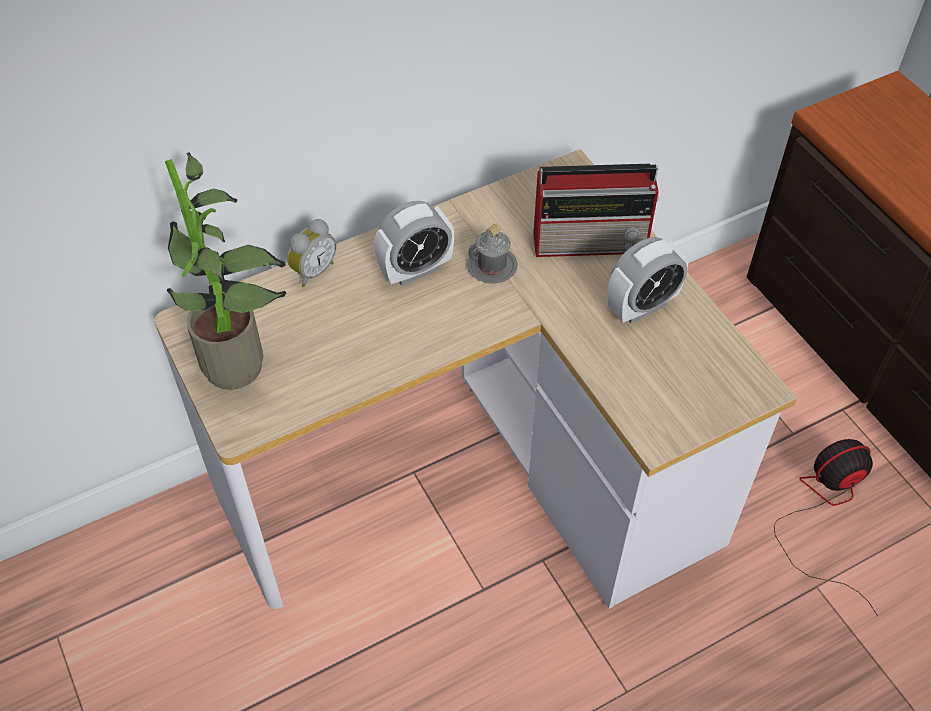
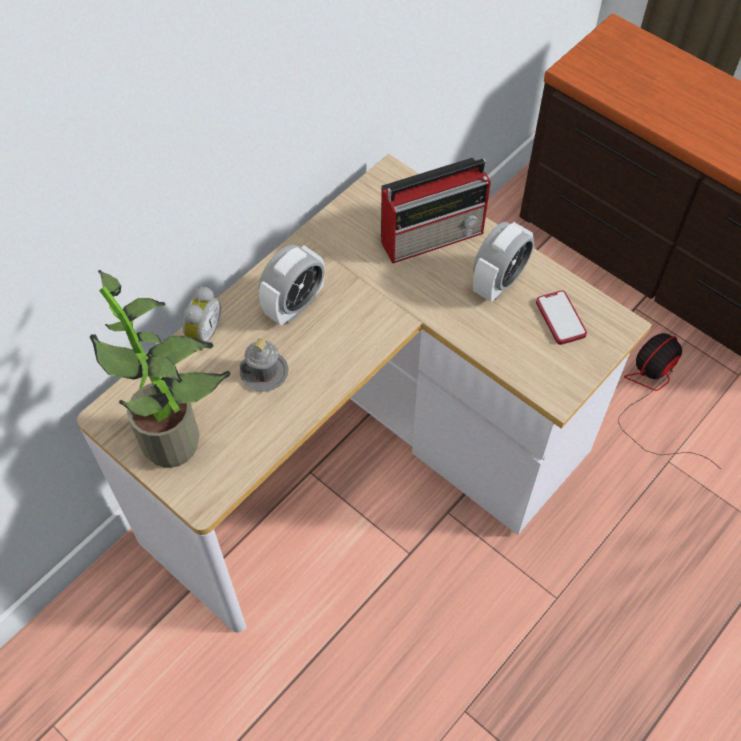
camera: 20 degrees left, 5 degrees up
grey mug [467,224,518,284] -> grey mug moved to [240,338,288,392]
none -> phone [536,290,587,345]

